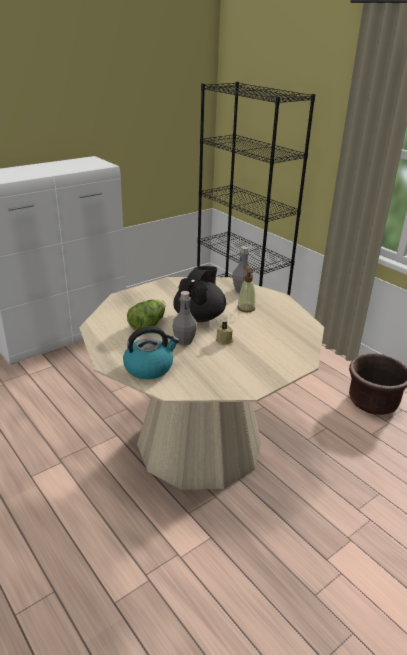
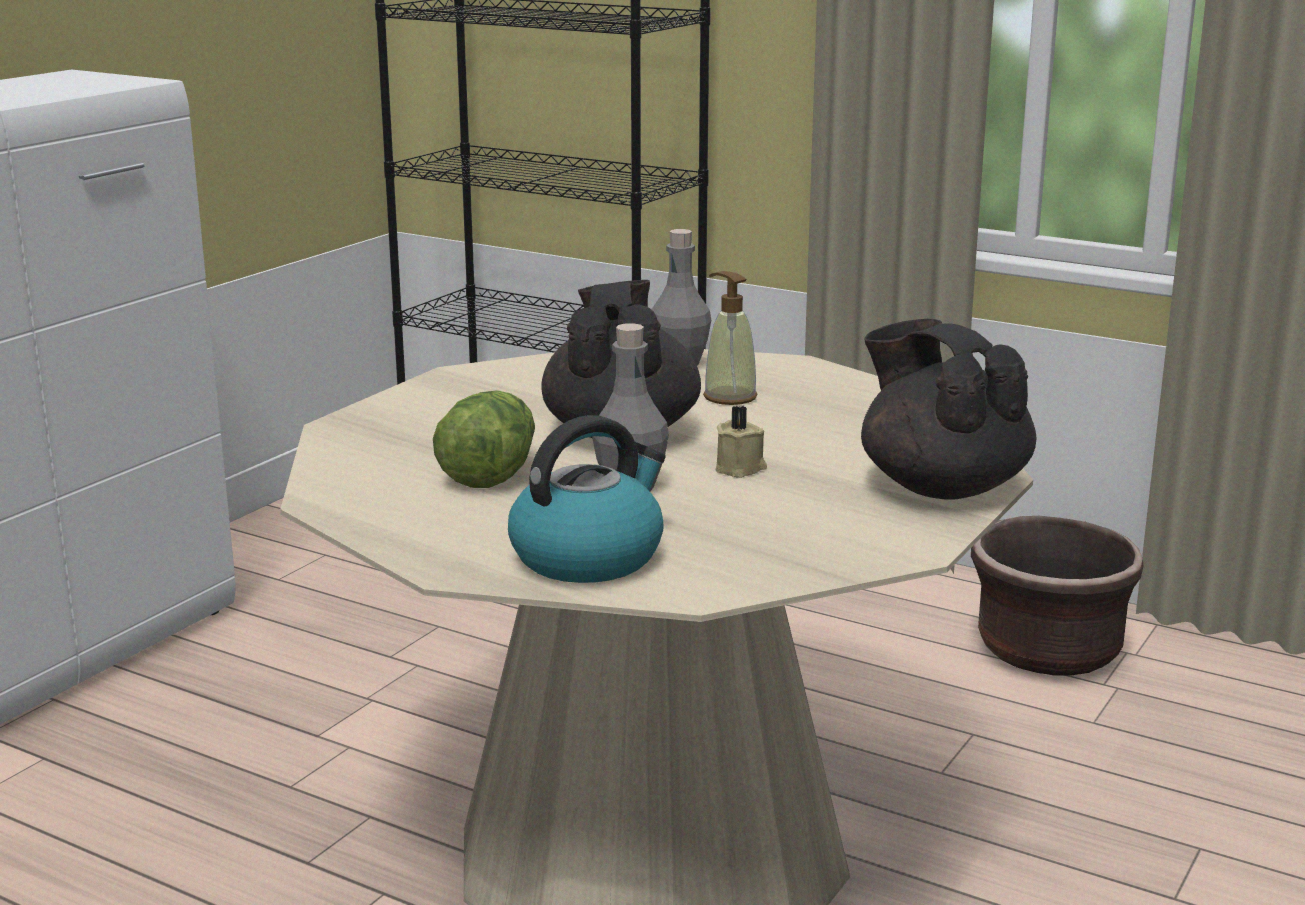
camera: 20 degrees left, 10 degrees down
none -> black teapot [861,319,1036,500]

